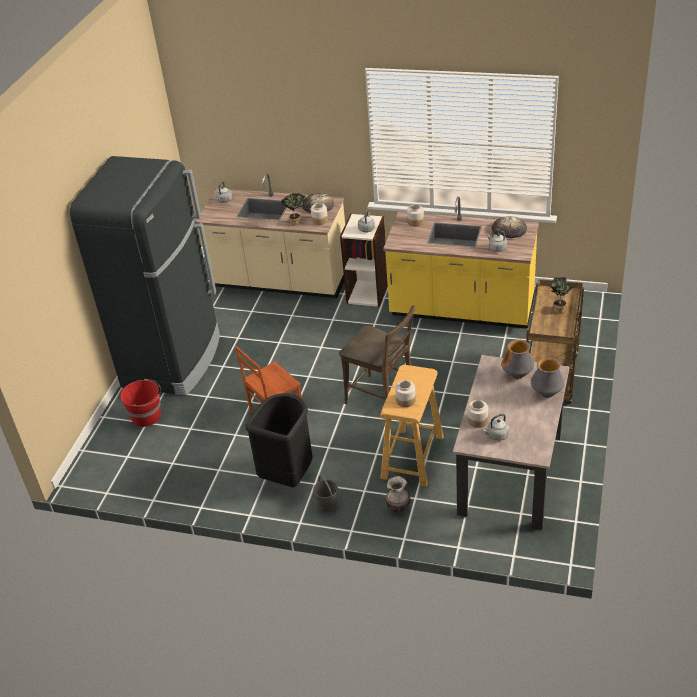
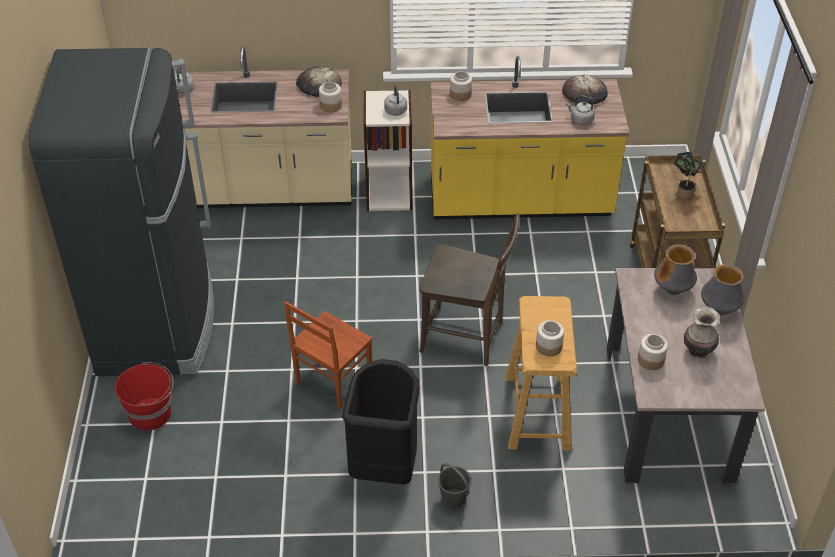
camera: 20 degrees left, 5 degrees up
potted plant [281,193,305,226] -> none
vase [386,476,410,514] -> vase moved to [684,306,720,358]
grey kettle [482,414,510,441] -> none

